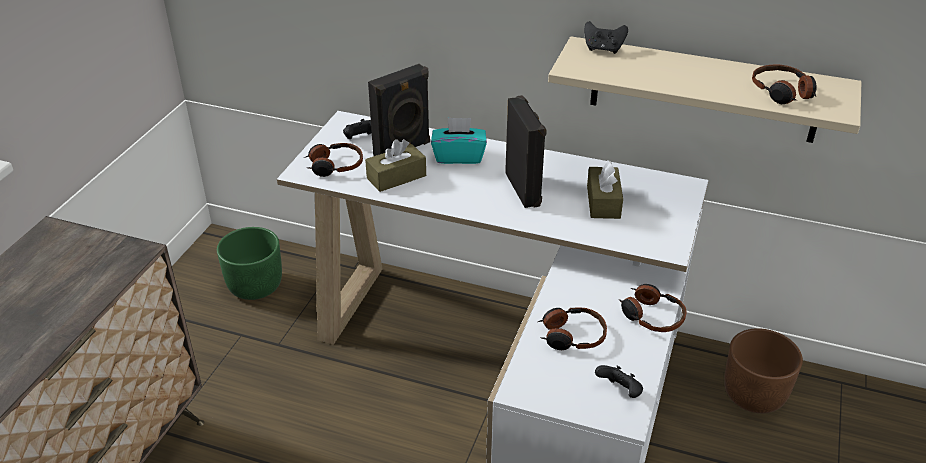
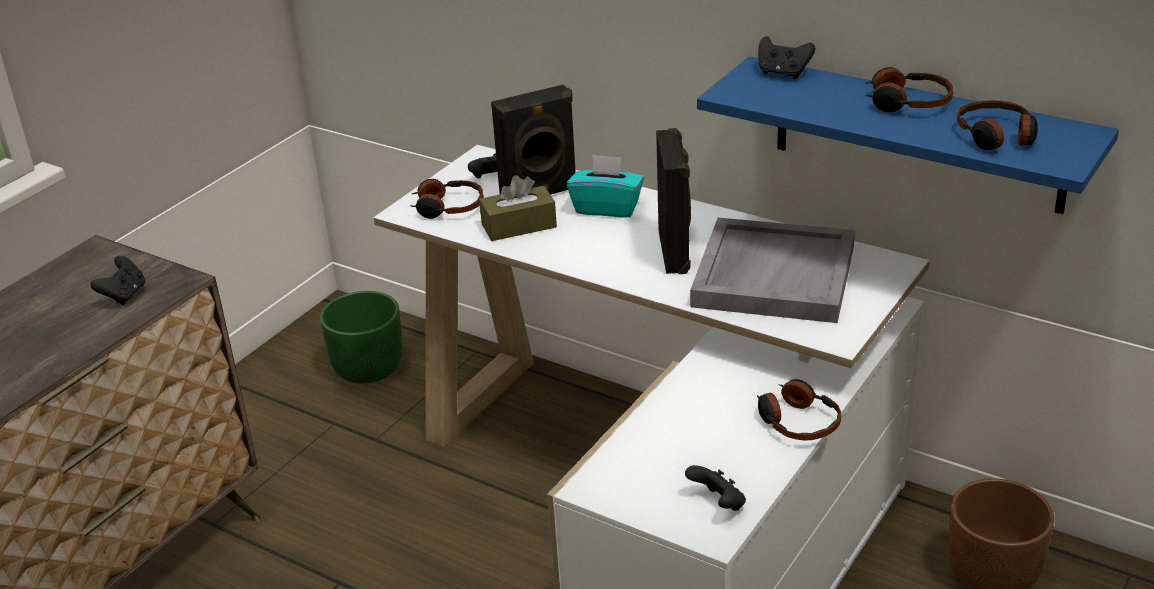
camera: 15 degrees right, 5 degrees down
headphones [538,308,607,350] -> headphones moved to [865,67,953,112]
beige shelf [548,36,861,143] -> blue shelf [697,56,1119,214]
brown tissue box [587,160,623,219] -> grey tray [690,218,855,323]
none -> black game controller [90,256,145,305]

